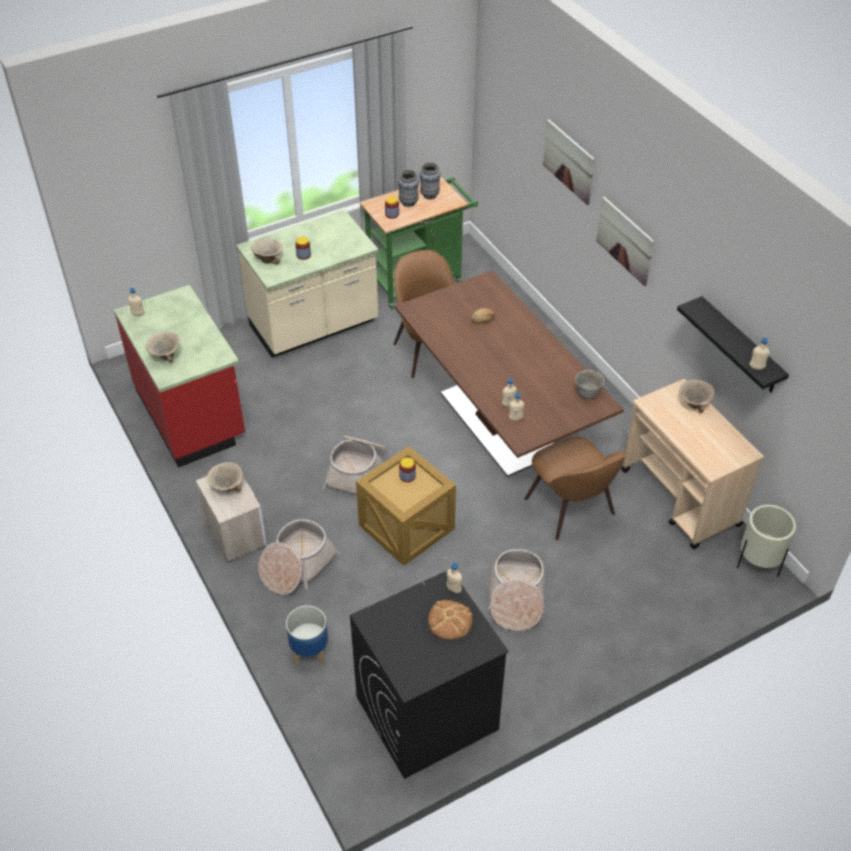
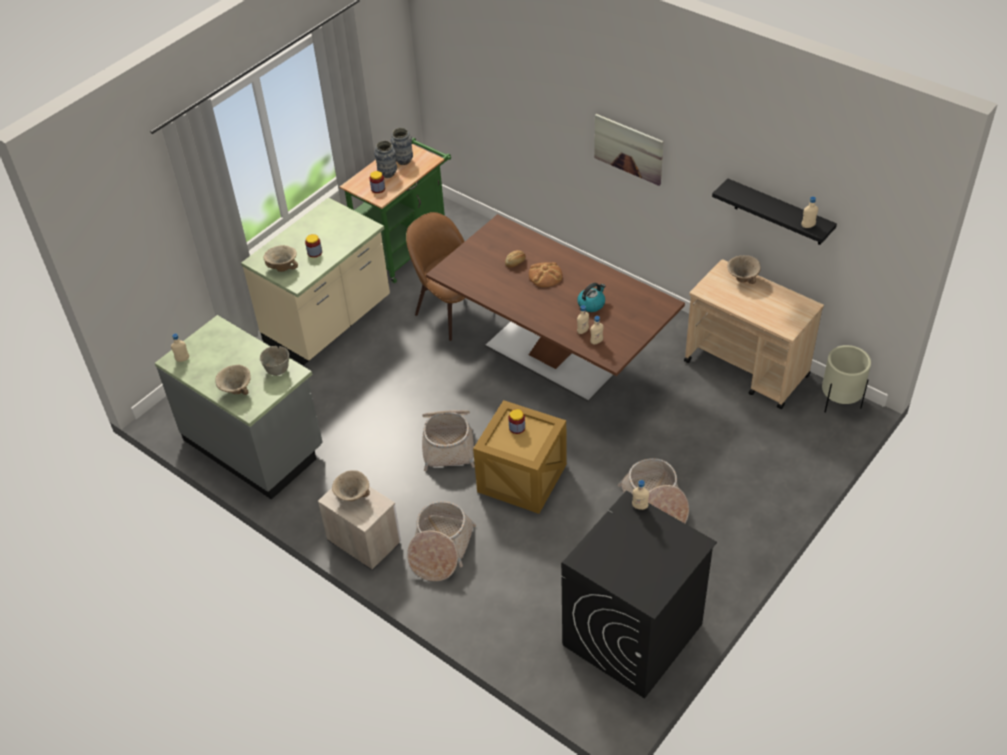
camera: 20 degrees left, 0 degrees up
red counter [114,285,245,468] -> grey counter [155,315,323,499]
planter [286,606,328,666] -> none
bread [428,600,473,639] -> bread moved to [529,262,563,287]
brown chair [524,436,627,540] -> none
picture [543,119,595,205] -> none
grey bowl [575,370,604,399] -> grey bowl moved to [260,346,289,376]
none -> kettle [577,283,605,312]

